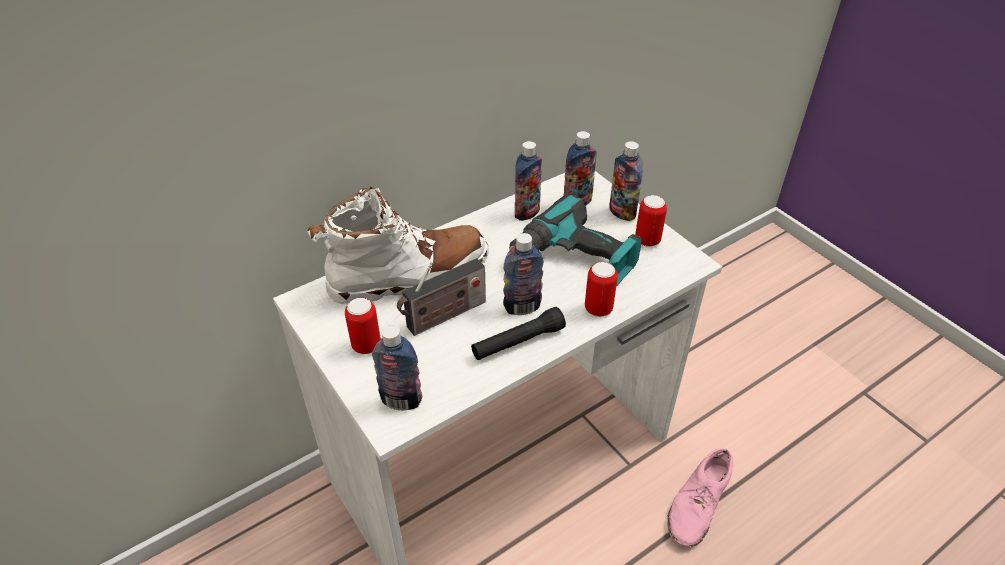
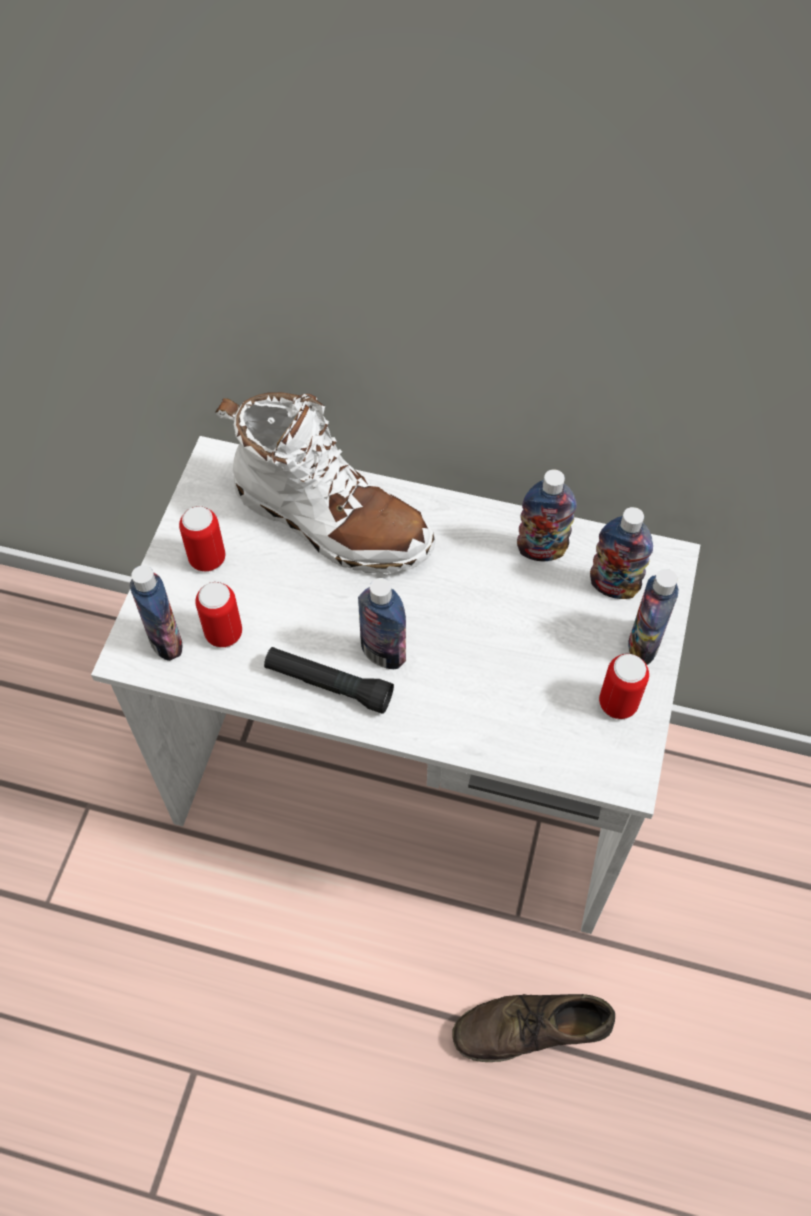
camera: 50 degrees right, 15 degrees up
radio [397,258,486,336] -> none
power drill [509,194,642,286] -> none
can [585,262,618,317] -> can moved to [195,582,242,648]
pink shoe [667,449,733,547] -> brown shoe [452,994,615,1062]

